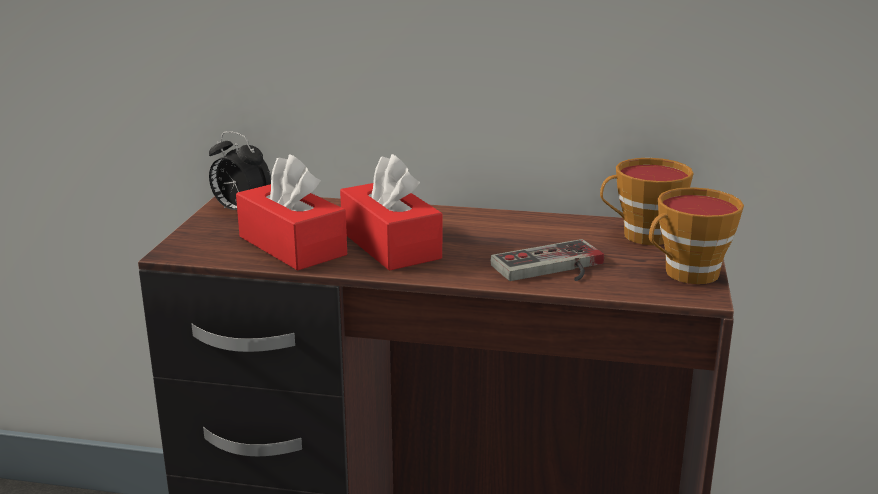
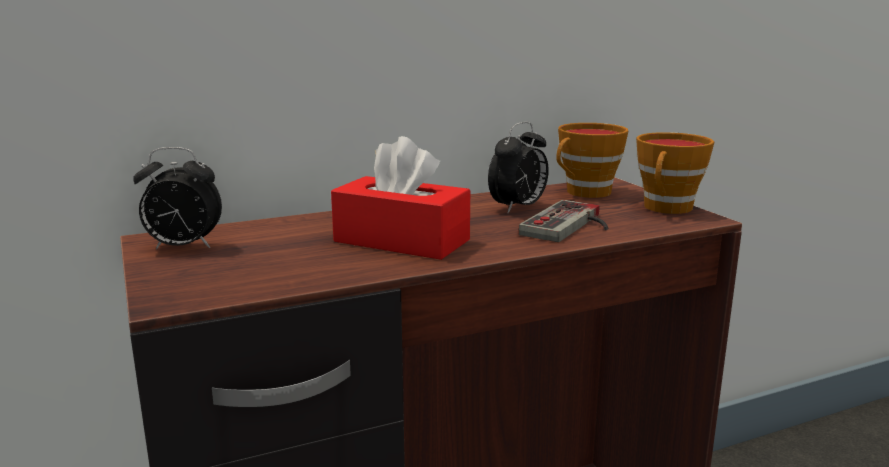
camera: 35 degrees left, 5 degrees down
red tissue box [236,154,347,271] -> none
none -> alarm clock [488,121,549,213]

